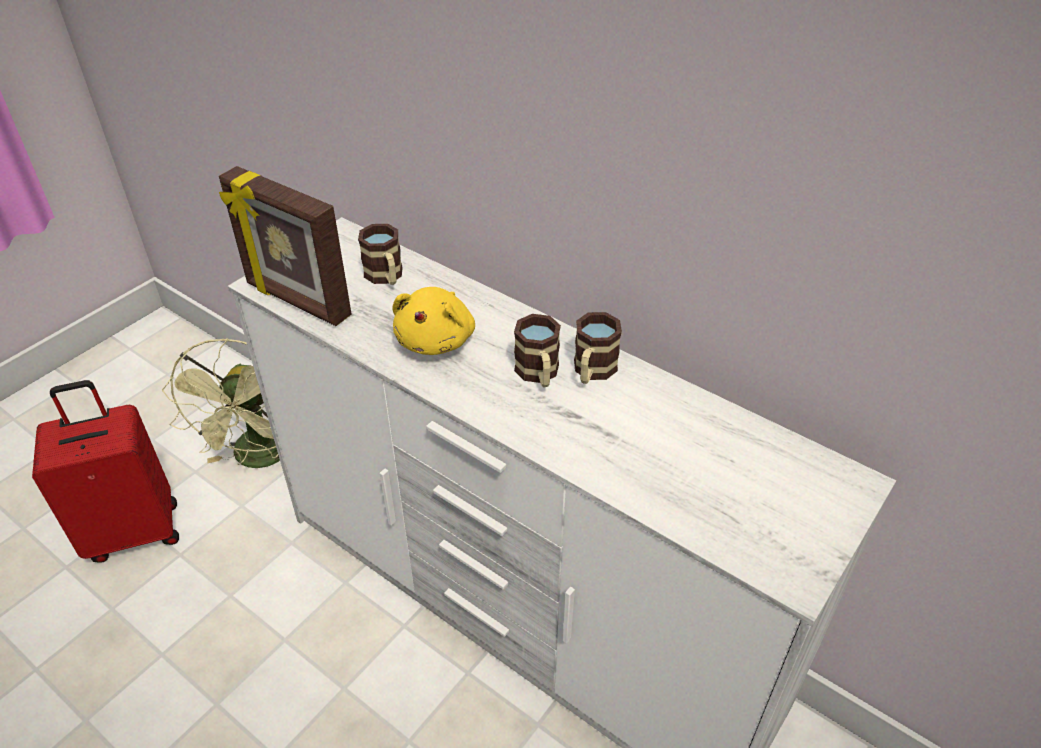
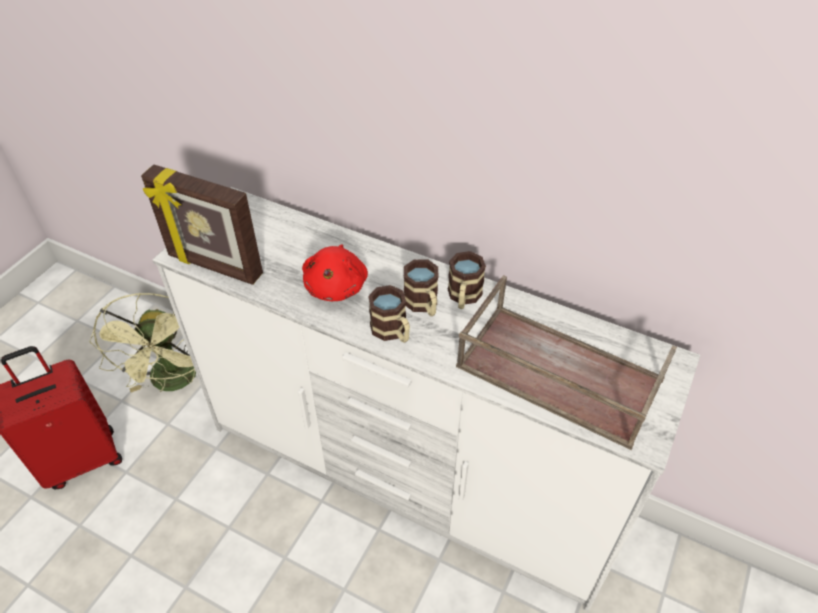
camera: 10 degrees left, 5 degrees up
mug [358,224,403,285] -> mug moved to [368,285,410,343]
yellow plush toy [393,287,475,355] -> red plush toy [302,244,368,301]
none -> brown tray [456,275,677,450]

